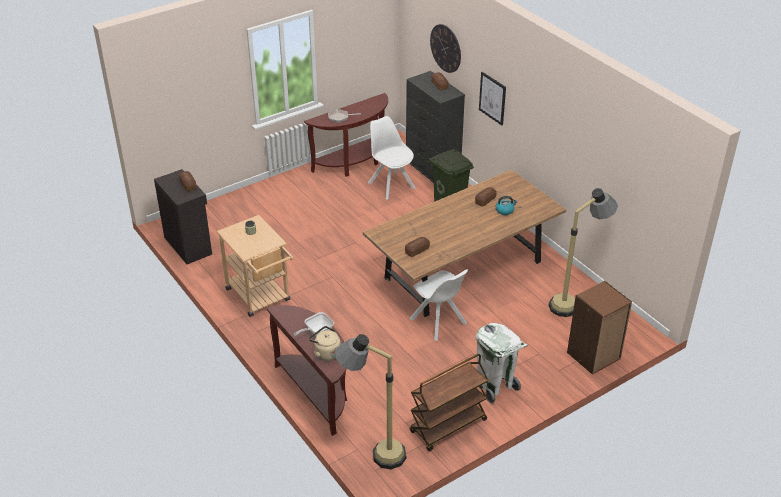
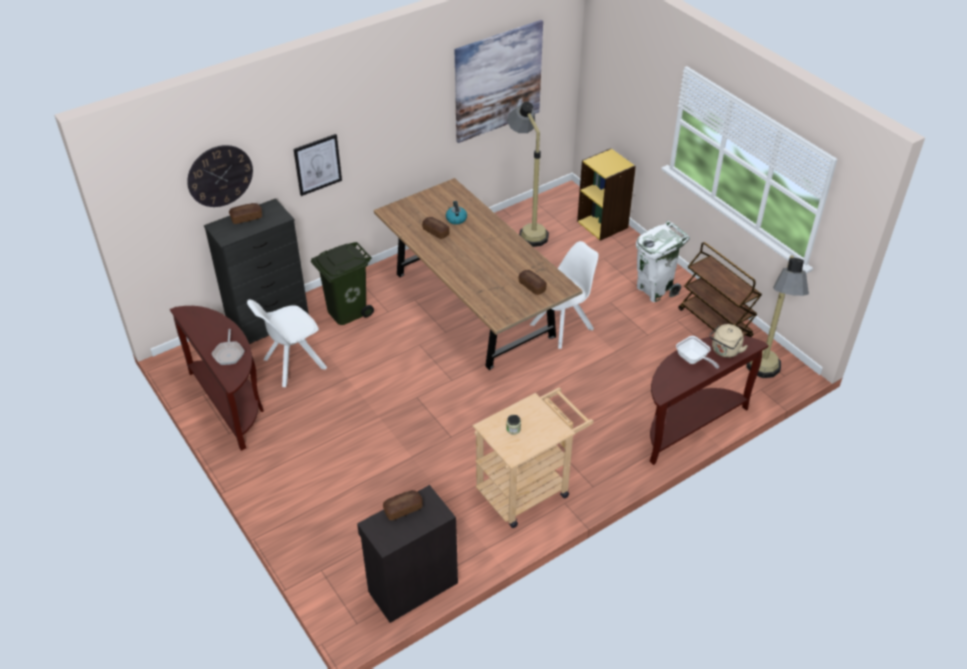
camera: 90 degrees left, 5 degrees up
brown bookcase [567,281,632,375] -> yellow bookcase [577,148,636,241]
none -> picture [454,20,543,143]

